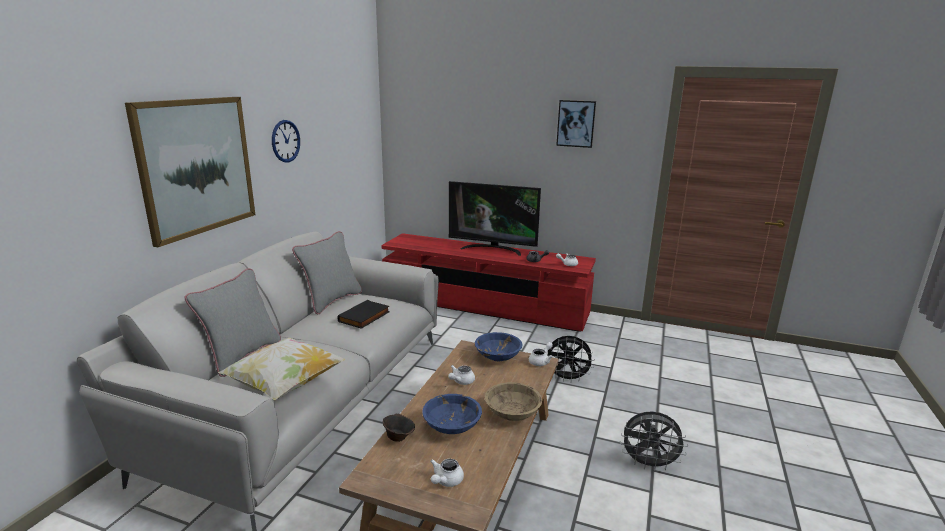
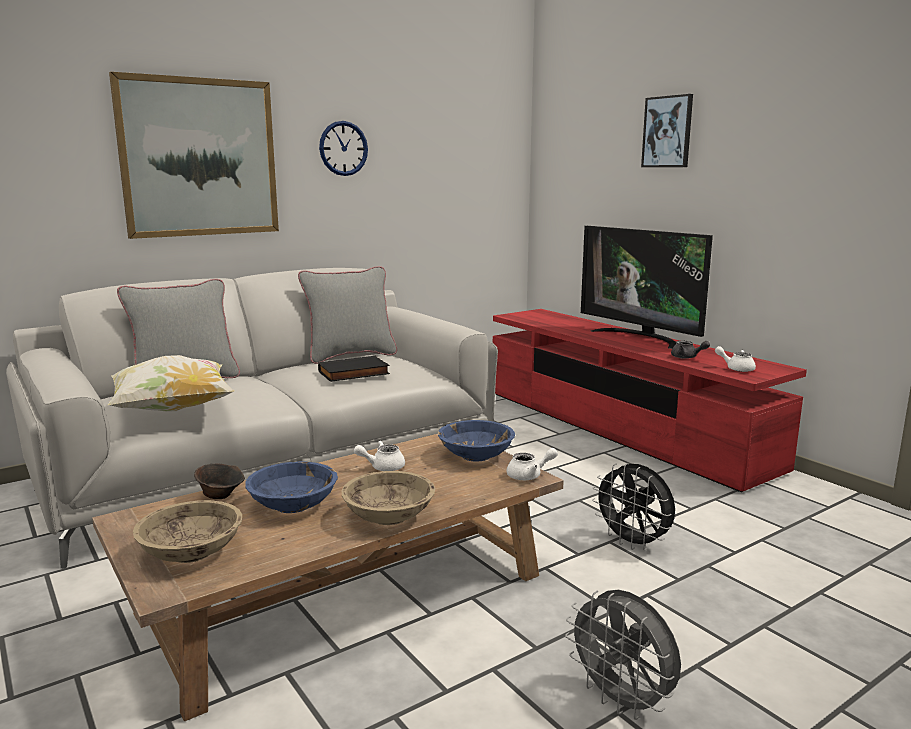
camera: 35 degrees right, 5 degrees down
white teapot [430,459,464,487] -> beige bowl [133,500,242,563]
picture [556,100,596,148] -> picture moved to [641,94,693,167]

